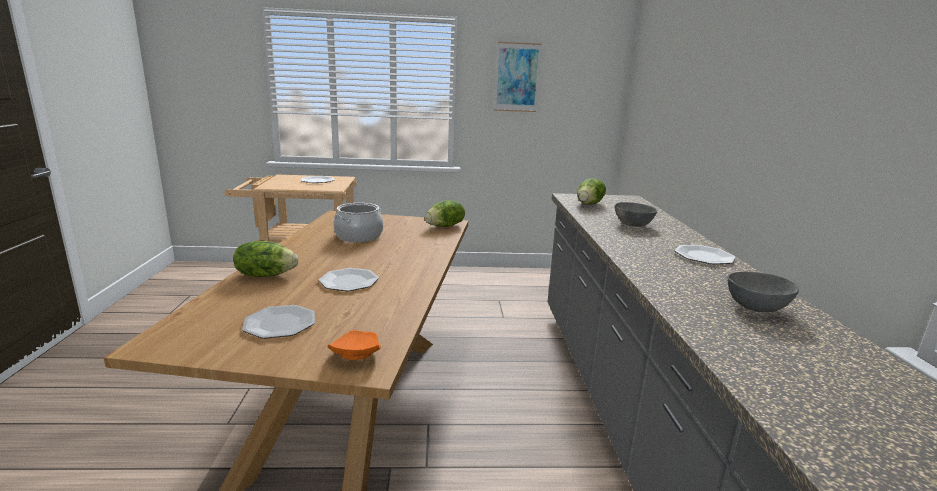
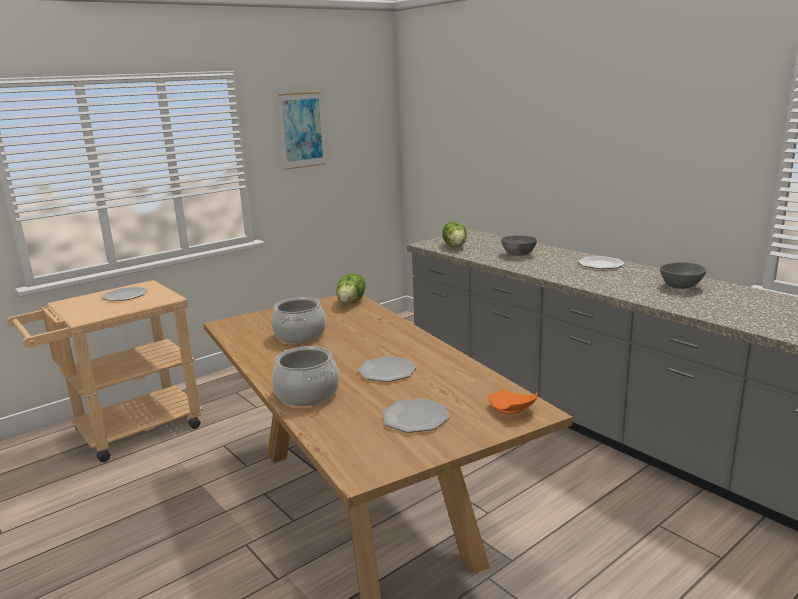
camera: 35 degrees left, 0 degrees up
lettuce [233,240,298,277] -> cooking pot [272,346,339,406]

